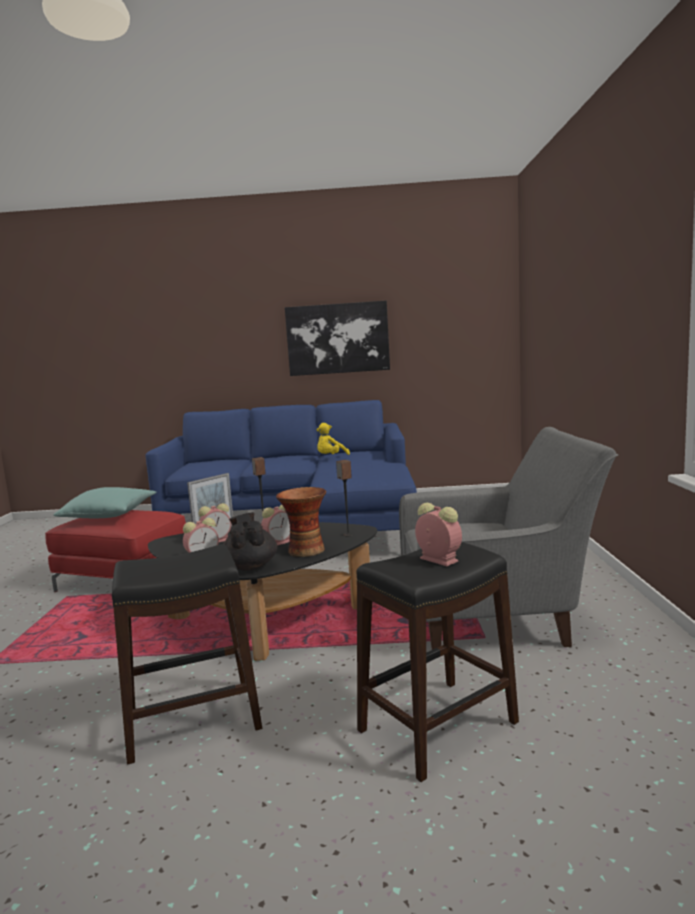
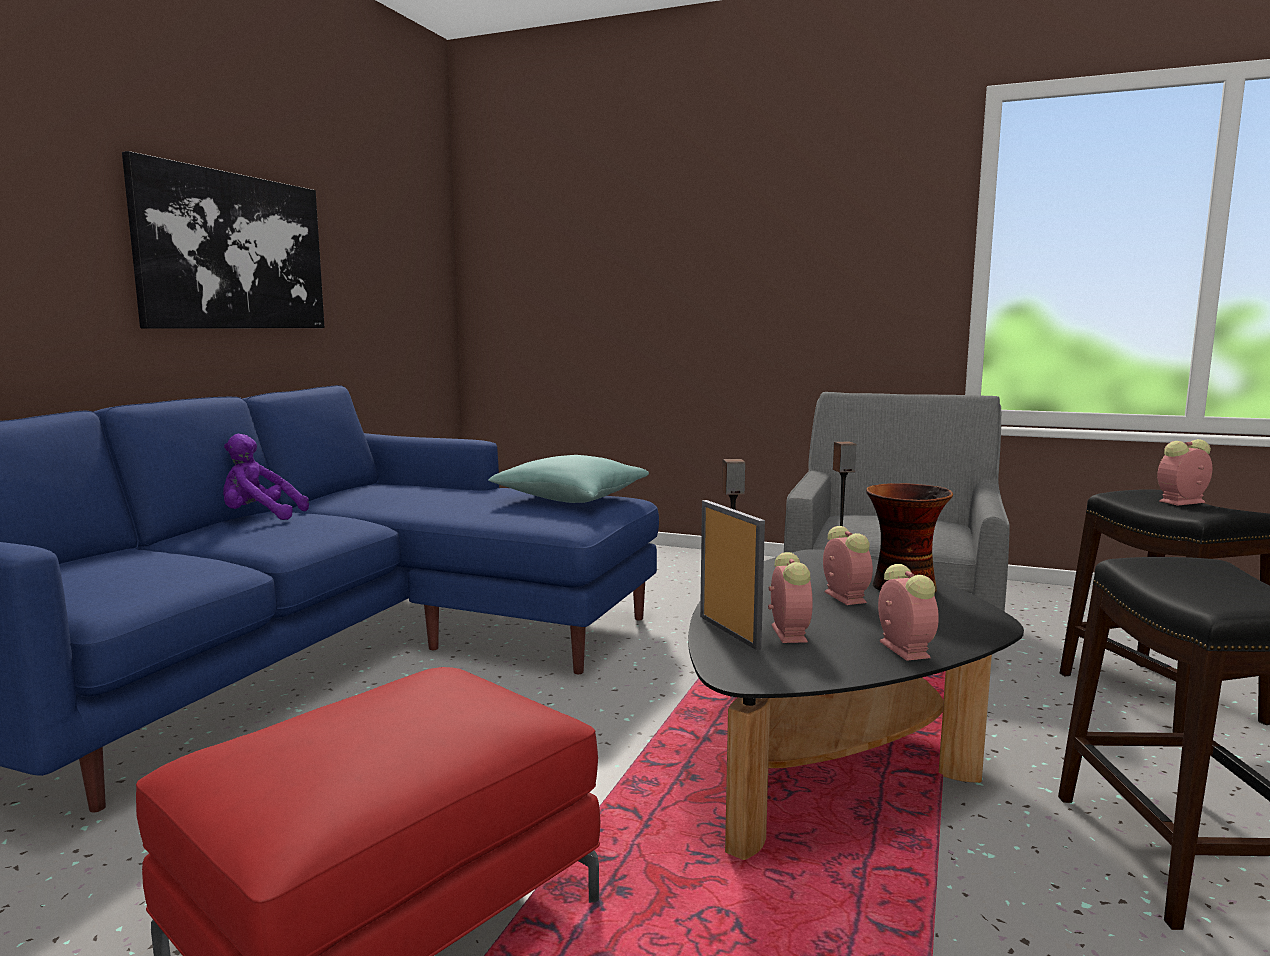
camera: 70 degrees left, 0 degrees up
turquoise pillow [53,487,156,518] -> turquoise pillow moved to [488,455,649,503]
black teapot [223,512,277,571] -> none
yellow plush toy [317,423,350,455] -> none
none -> purple plush toy [223,434,309,520]

